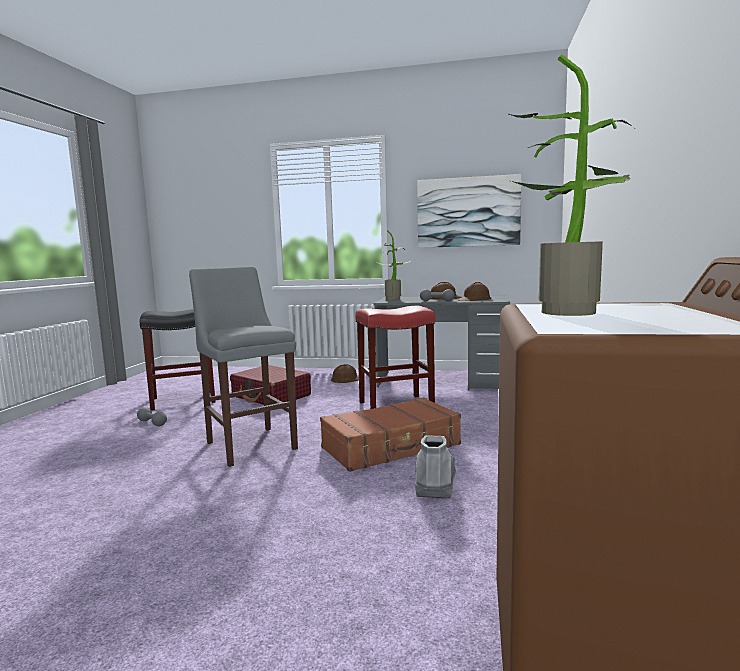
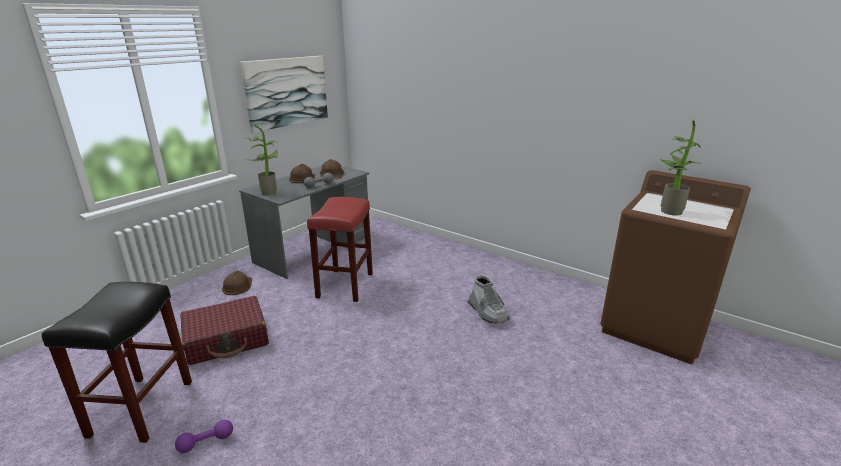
camera: 65 degrees left, 15 degrees up
grey dumbbell [137,407,167,426] -> purple dumbbell [175,420,233,453]
grey stool [189,267,298,467] -> none
brown suitcase [320,397,461,472] -> none
grey boot [415,435,456,499] -> grey boot turned 150 degrees counterclockwise [468,274,510,324]

